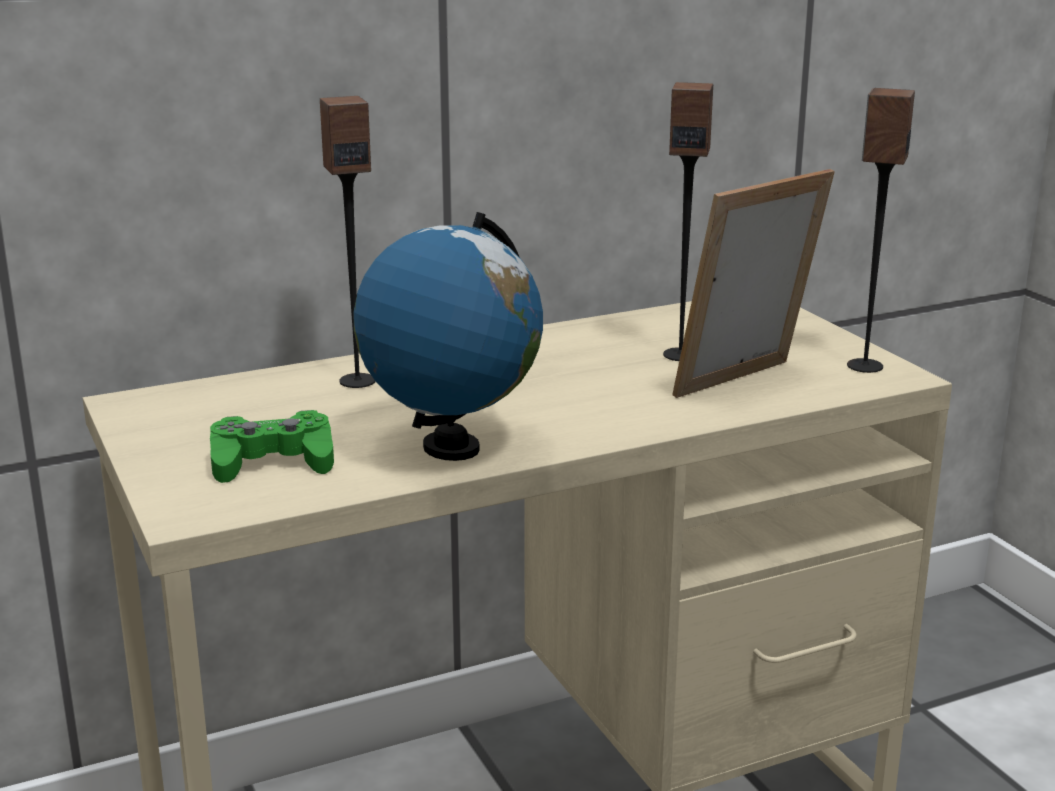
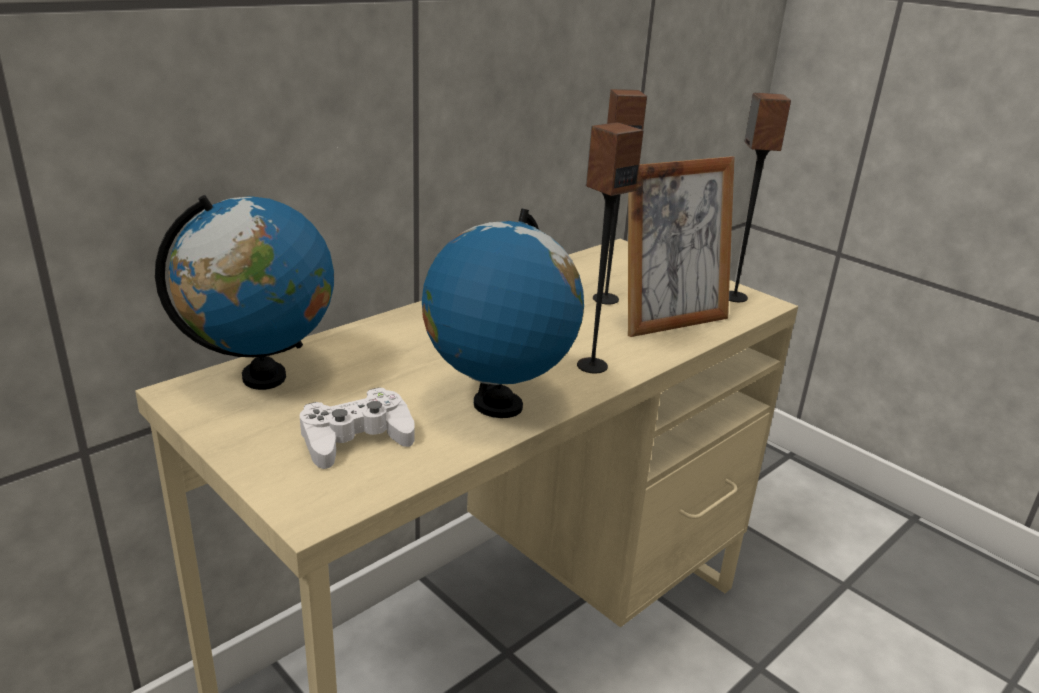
camera: 20 degrees left, 5 degrees up
green game controller [210,410,334,483] -> white game controller [300,387,415,469]
speaker [320,96,375,388] -> speaker moved to [577,122,643,373]
picture frame [672,169,835,398] -> picture frame turned 150 degrees counterclockwise [628,156,735,337]
none -> globe [155,195,334,390]

